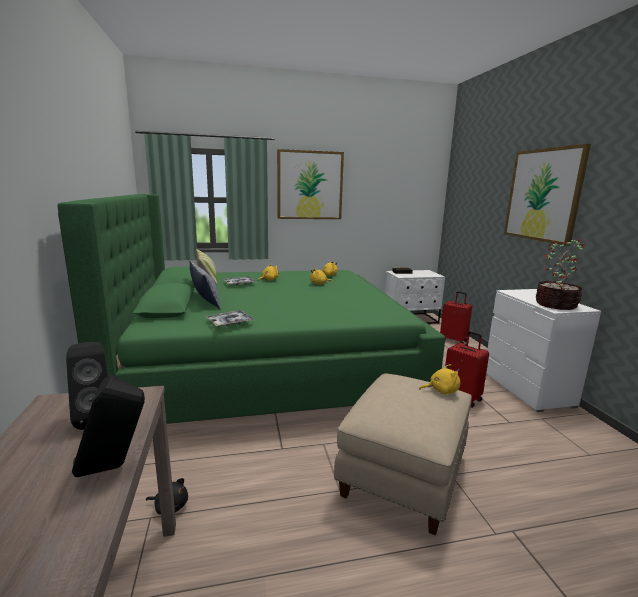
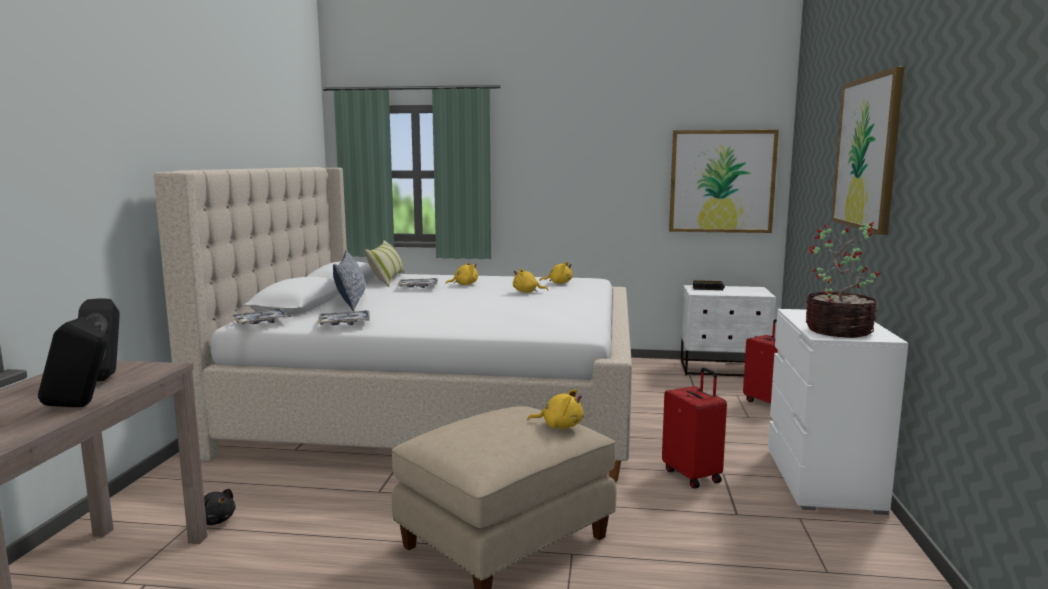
camera: 20 degrees right, 5 degrees down
green bed [57,194,445,424] -> beige bed [154,167,632,482]
picture [277,149,344,219] -> picture moved to [669,130,779,233]
none -> tray [232,308,292,324]

